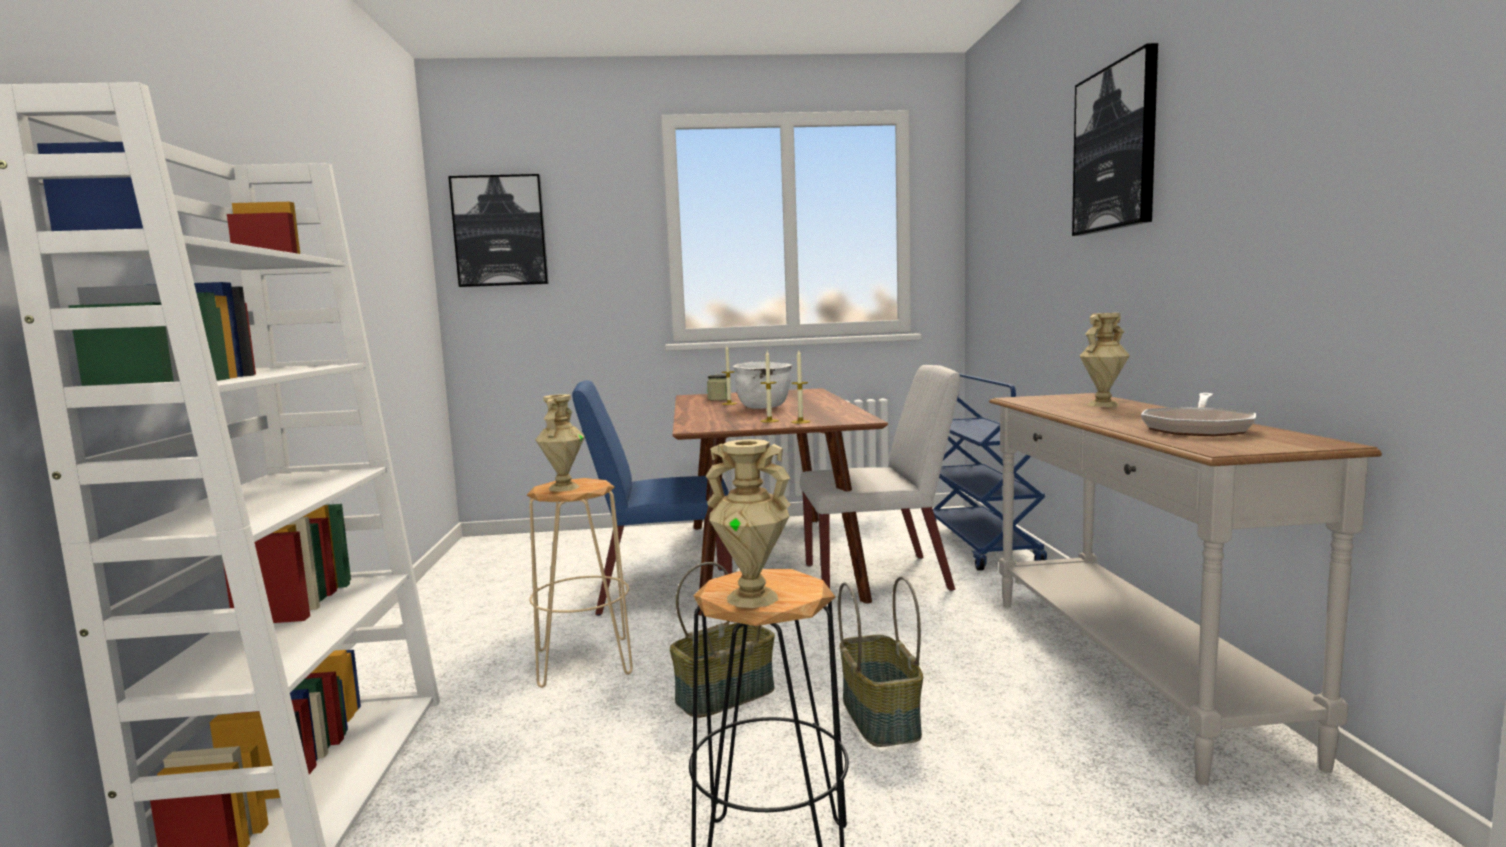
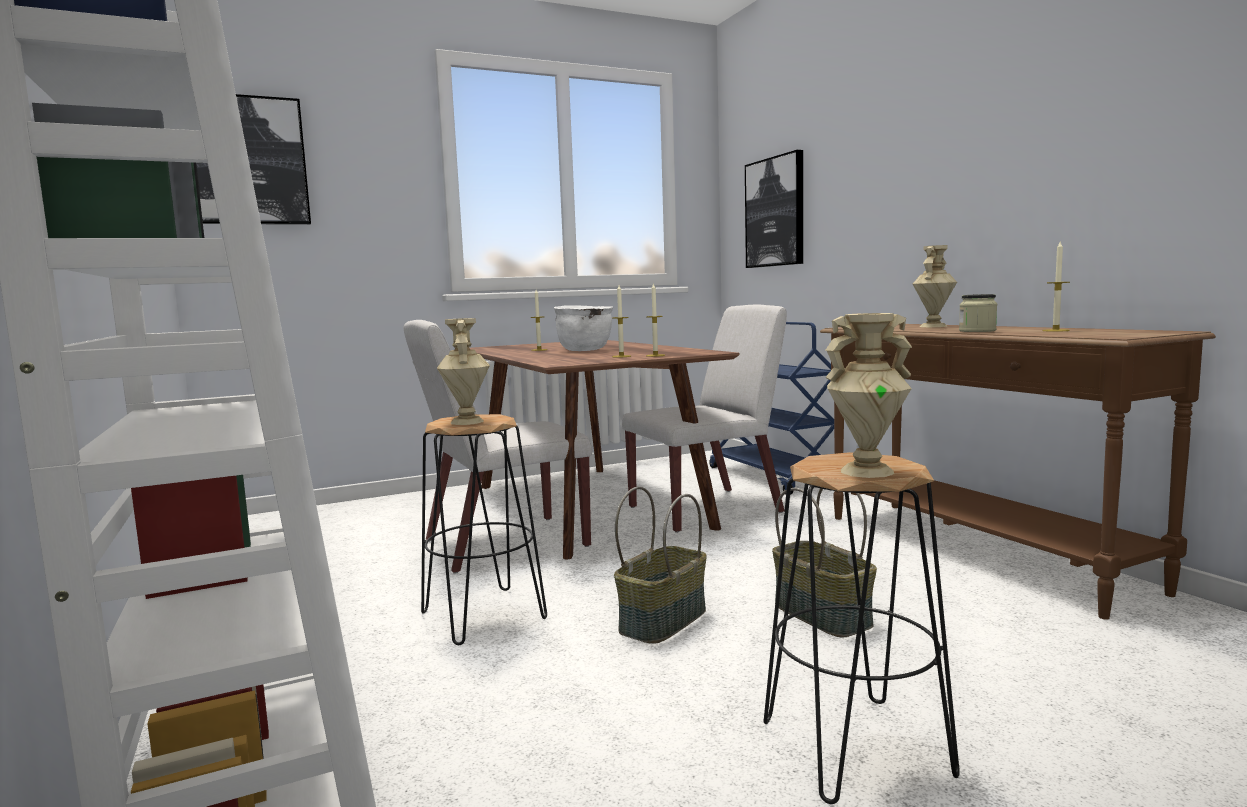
camera: 20 degrees left, 0 degrees up
beige stool [527,478,633,688] -> black stool [421,414,547,645]
blue chair [572,380,732,616] -> white chair [403,320,592,574]
jar [707,375,727,401] -> jar moved to [959,294,997,332]
white console table [989,393,1382,785] -> brown console table [820,324,1216,620]
picture [1072,43,1158,236] -> picture moved to [745,150,803,268]
frying pan [1141,393,1256,436] -> candle [1043,240,1070,332]

